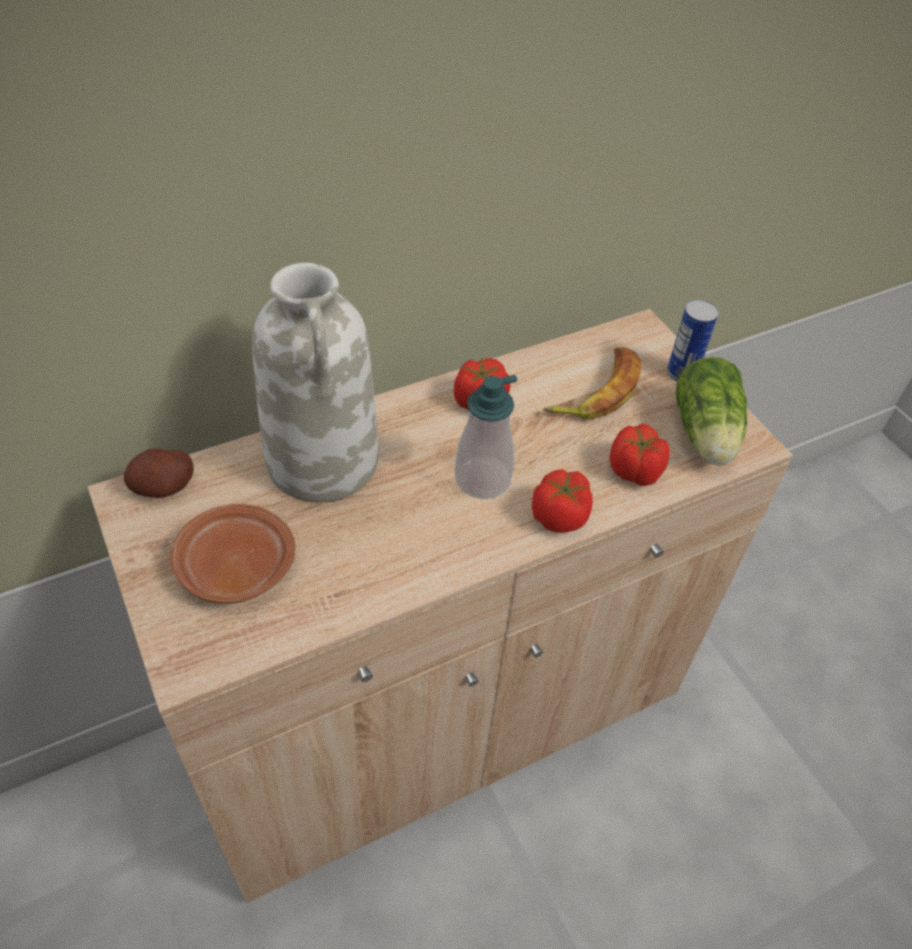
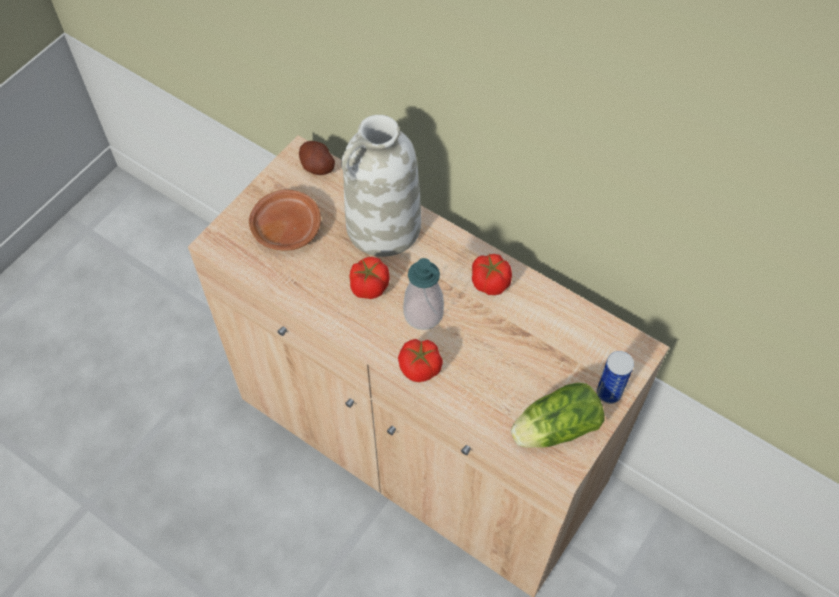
camera: 65 degrees right, 10 degrees up
banana [543,347,642,420] -> none
tomato [610,424,670,486] -> tomato moved to [350,257,390,299]

